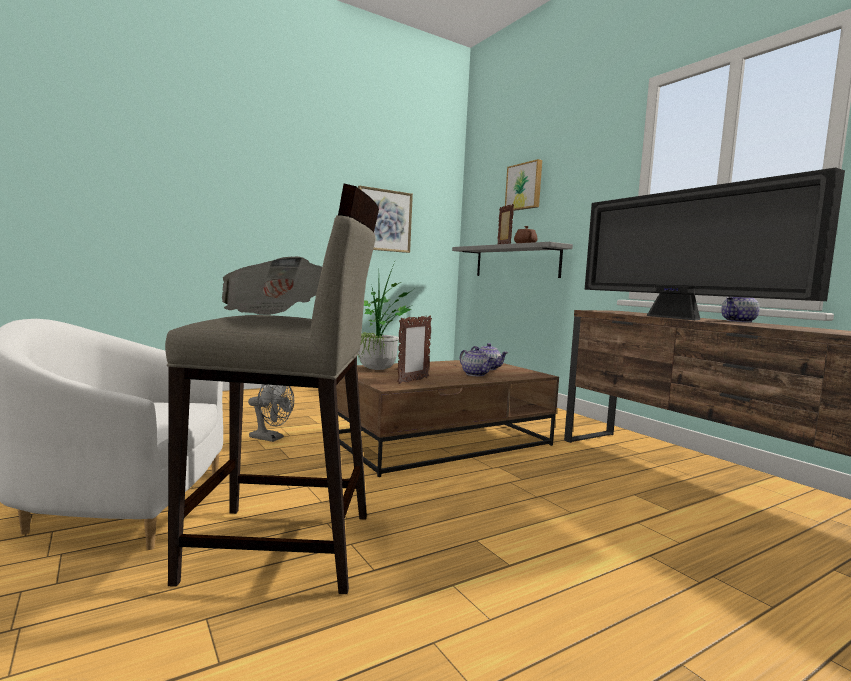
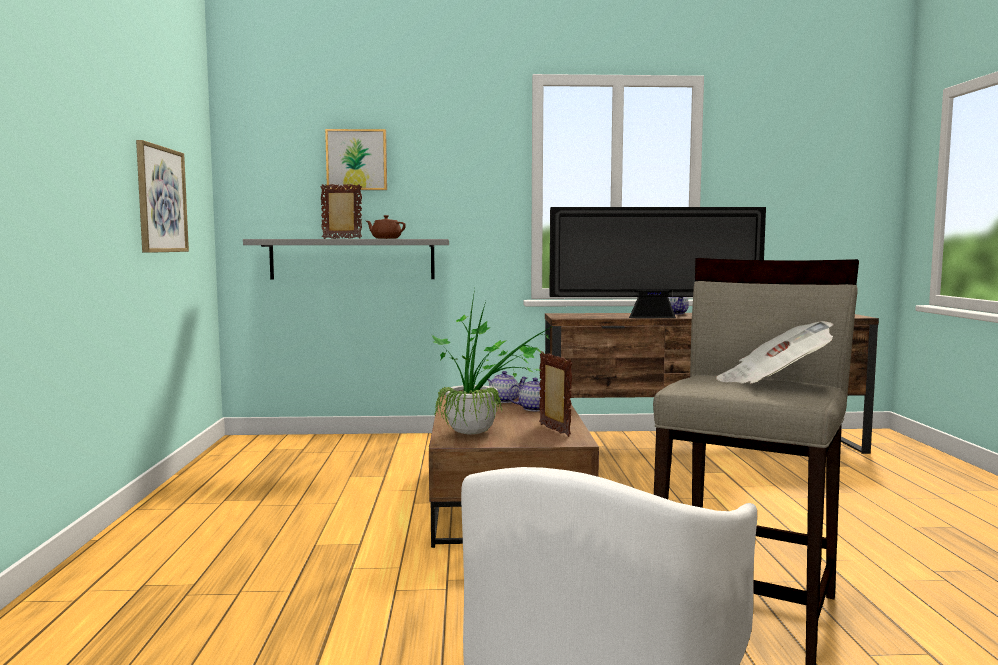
camera: 60 degrees left, 0 degrees up
grey fan [248,384,294,442] -> none

